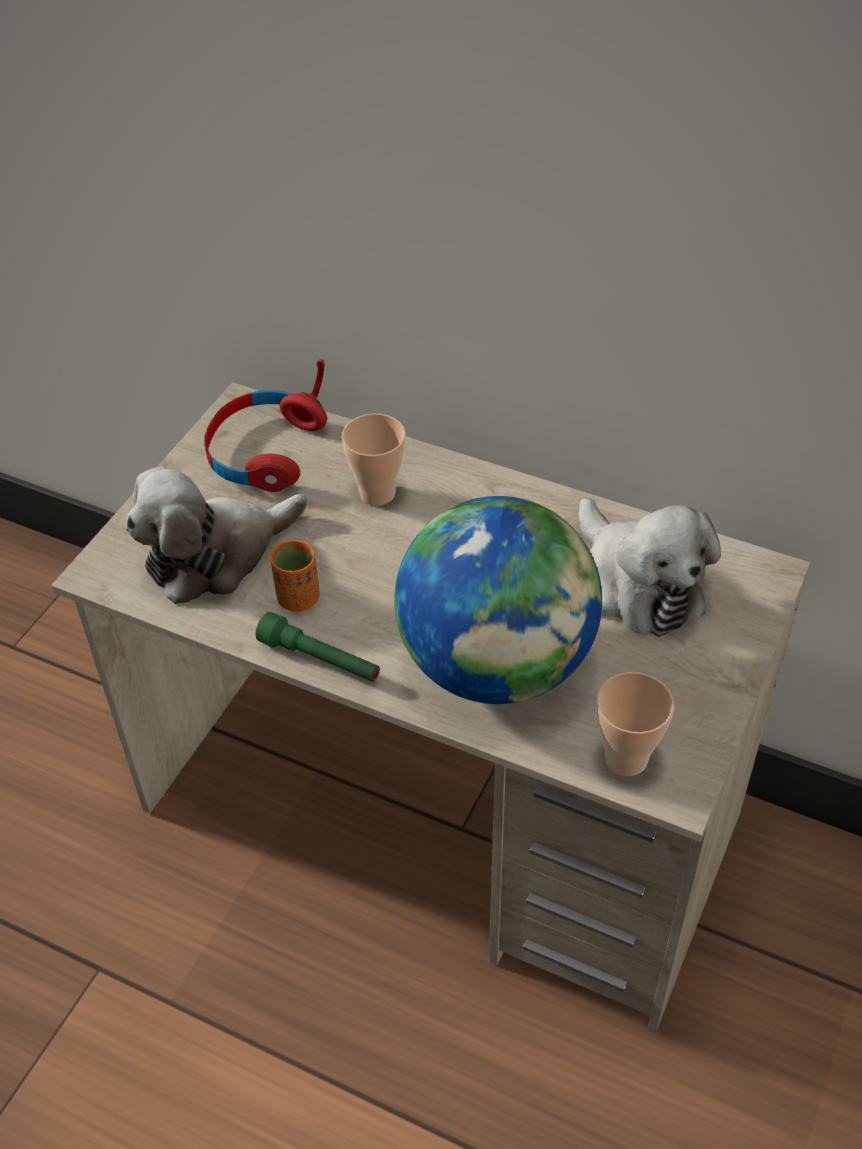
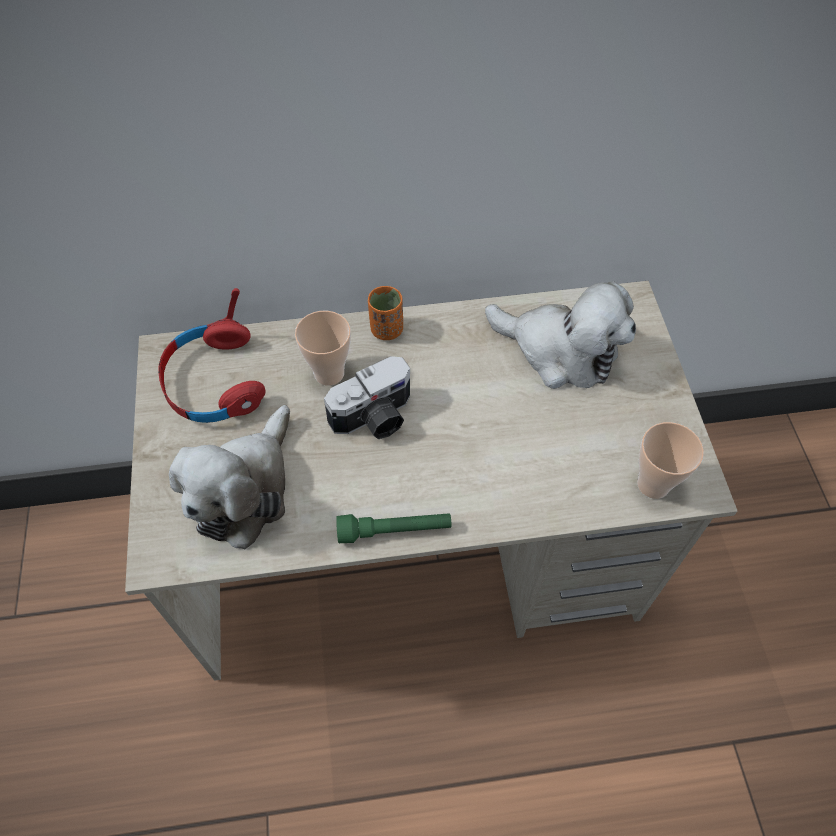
camera: 35 degrees left, 10 degrees up
orange cup [270,540,320,611] -> orange cup moved to [368,286,403,340]
globe [394,496,602,704] -> none
none -> camera [324,356,410,439]

